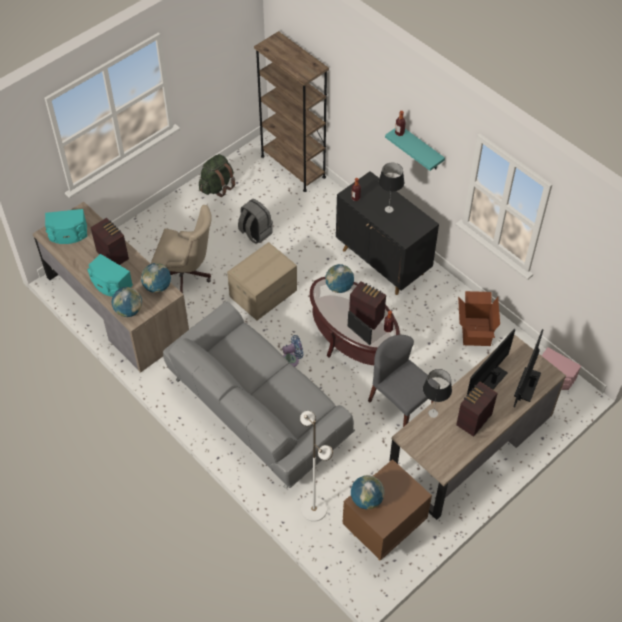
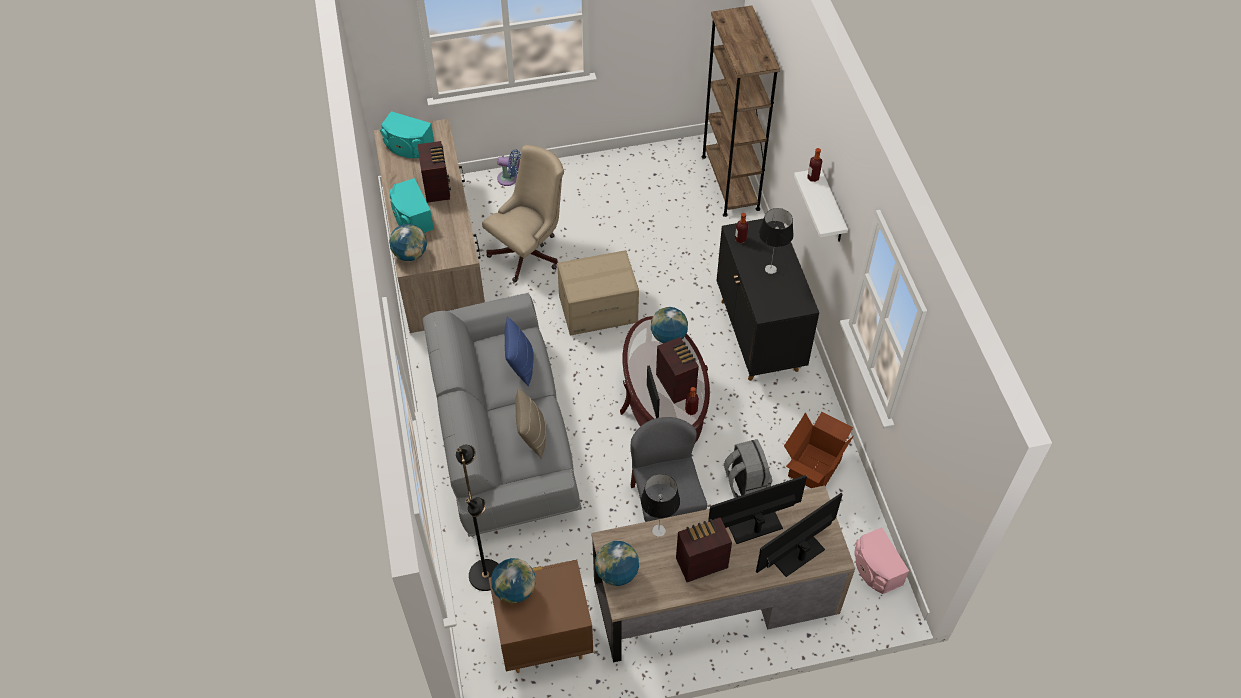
camera: 30 degrees right, 0 degrees up
globe [141,263,171,293] -> globe moved to [595,541,639,586]
beige office chair [150,205,212,293] -> beige office chair turned 90 degrees counterclockwise [482,145,564,282]
green backpack [199,154,235,197] -> none
grey backpack [238,199,273,243] -> grey backpack moved to [724,439,772,498]
blue fan [282,335,303,367] -> blue fan moved to [497,149,521,186]
white floor lamp [300,411,333,522] -> black floor lamp [456,445,498,591]
turquoise shelf [385,128,445,171] -> white shelf [794,169,848,242]
none -> blue pillow [505,316,534,386]
none -> beige pillow [515,387,546,459]

